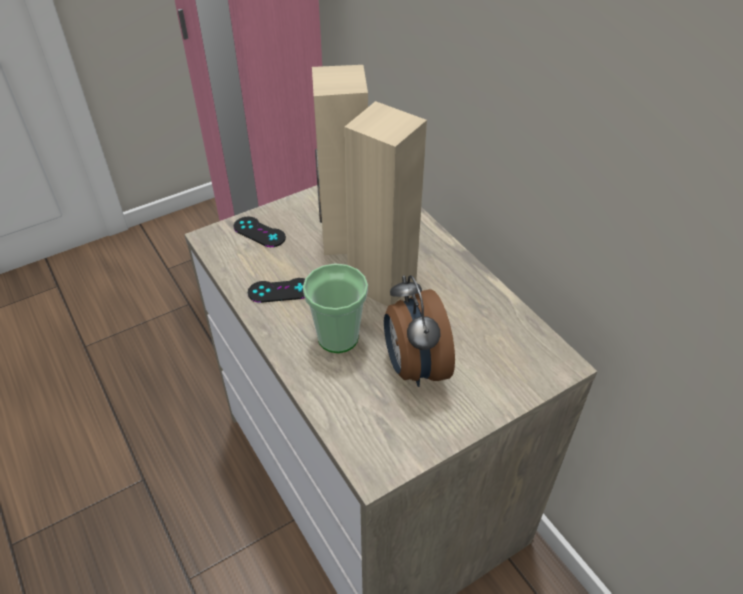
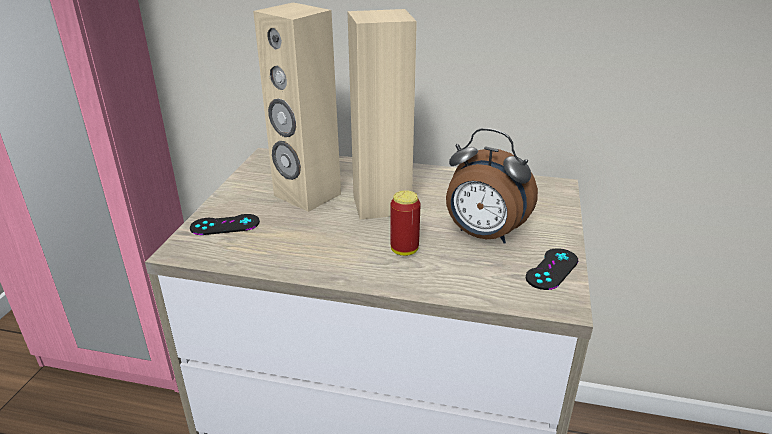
camera: 45 degrees left, 15 degrees down
black game controller [248,278,305,303] -> black game controller moved to [526,248,578,290]
cup [303,263,368,353] -> can [390,190,421,256]

